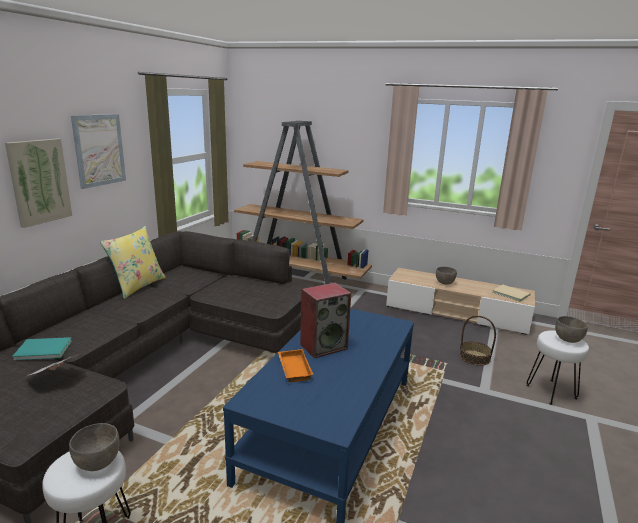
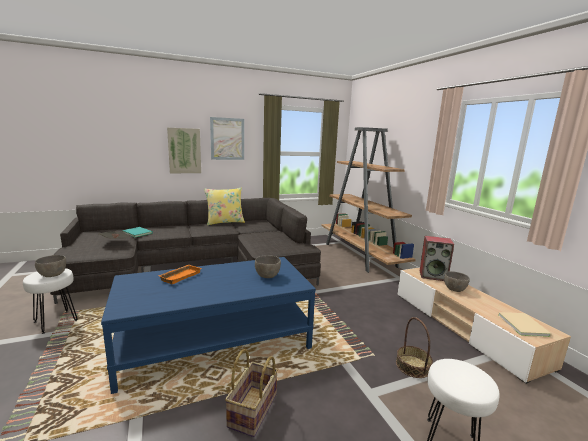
camera: 45 degrees right, 5 degrees down
speaker [300,283,351,358] -> speaker moved to [420,236,454,281]
grey bowl [555,316,588,343] -> grey bowl moved to [255,255,281,278]
none -> basket [225,349,278,437]

